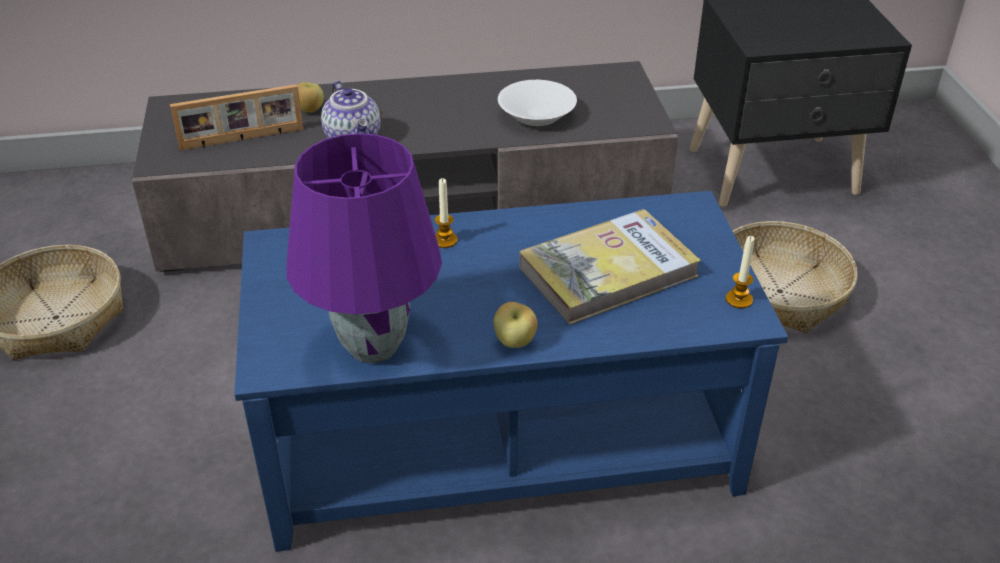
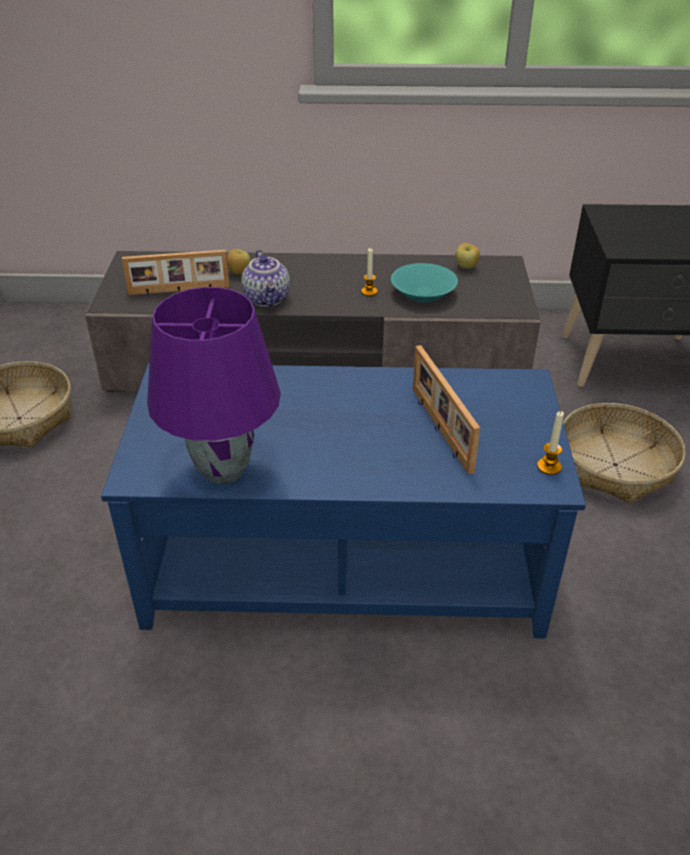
camera: 10 degrees right, 0 degrees up
candle [435,178,458,248] -> candle moved to [361,248,378,296]
apple [493,302,538,348] -> apple moved to [455,243,480,269]
white bowl [498,80,577,126] -> turquoise bowl [391,263,458,302]
book [519,209,701,325] -> picture frame [413,345,480,475]

